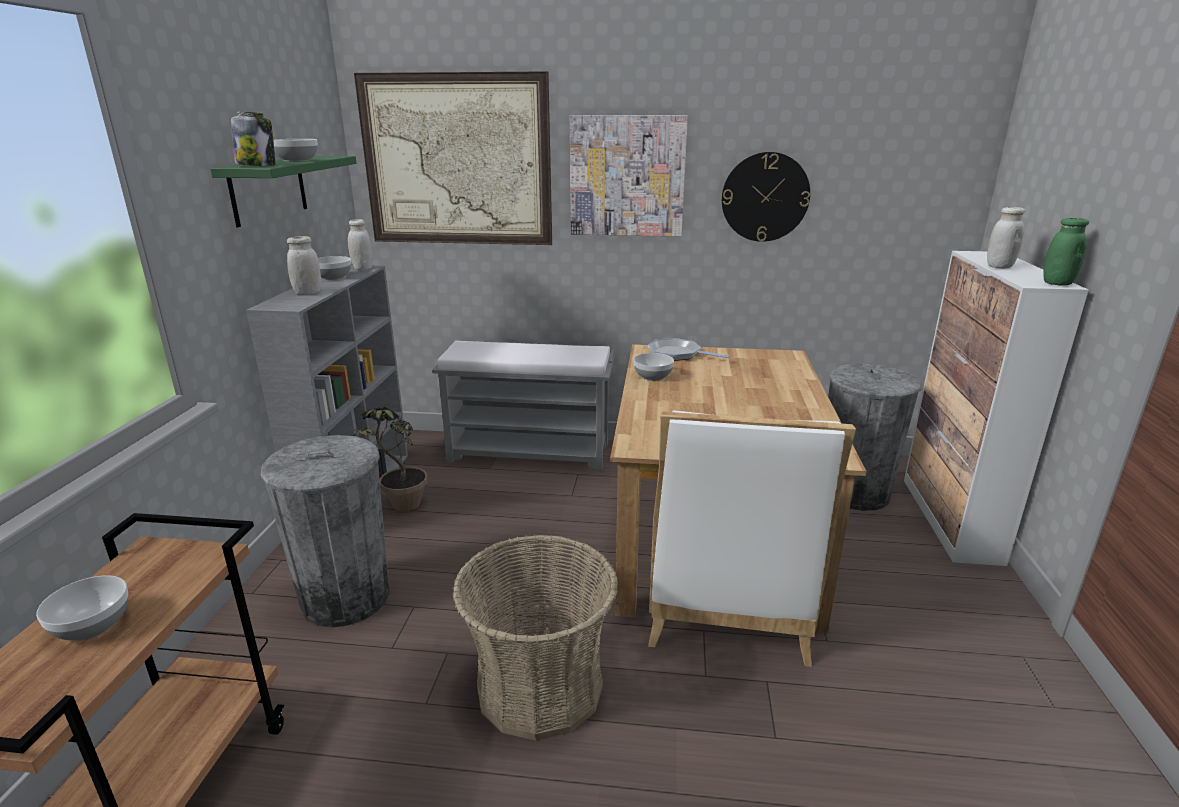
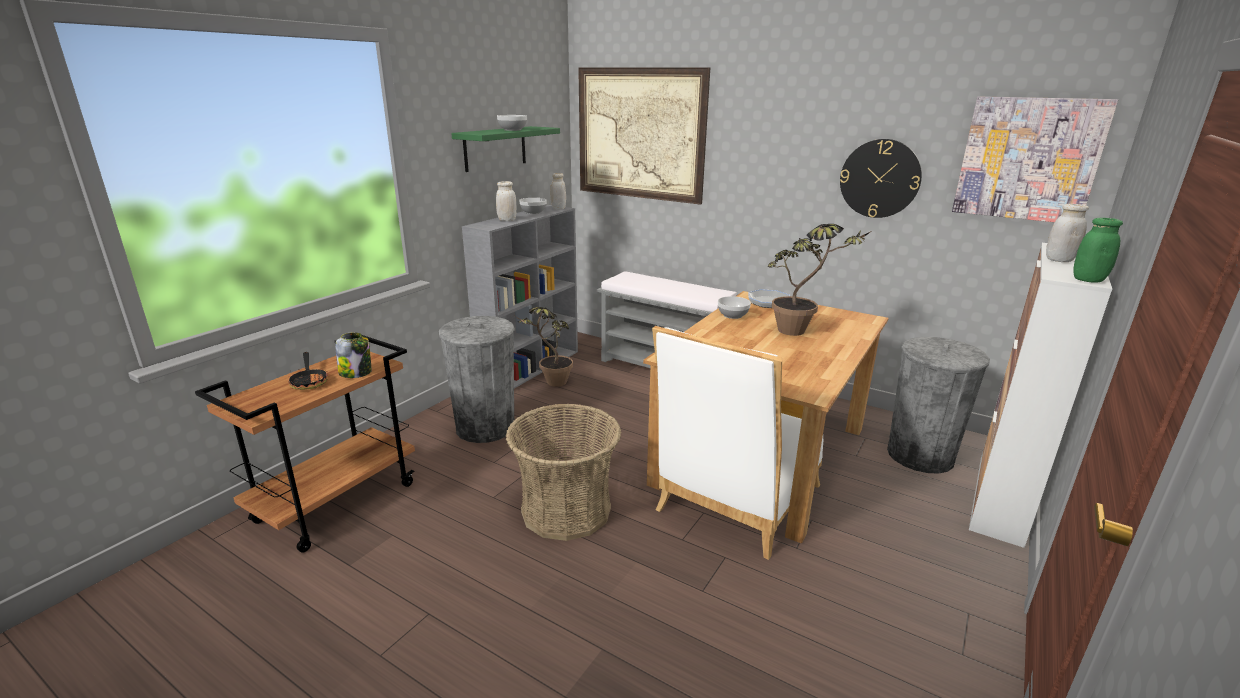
camera: 25 degrees right, 0 degrees up
bowl [36,575,128,641] -> frying pan [288,352,328,390]
jar [231,112,275,166] -> jar moved to [335,332,372,378]
picture [570,115,688,237] -> picture moved to [952,96,1118,222]
none -> potted plant [767,224,872,336]

